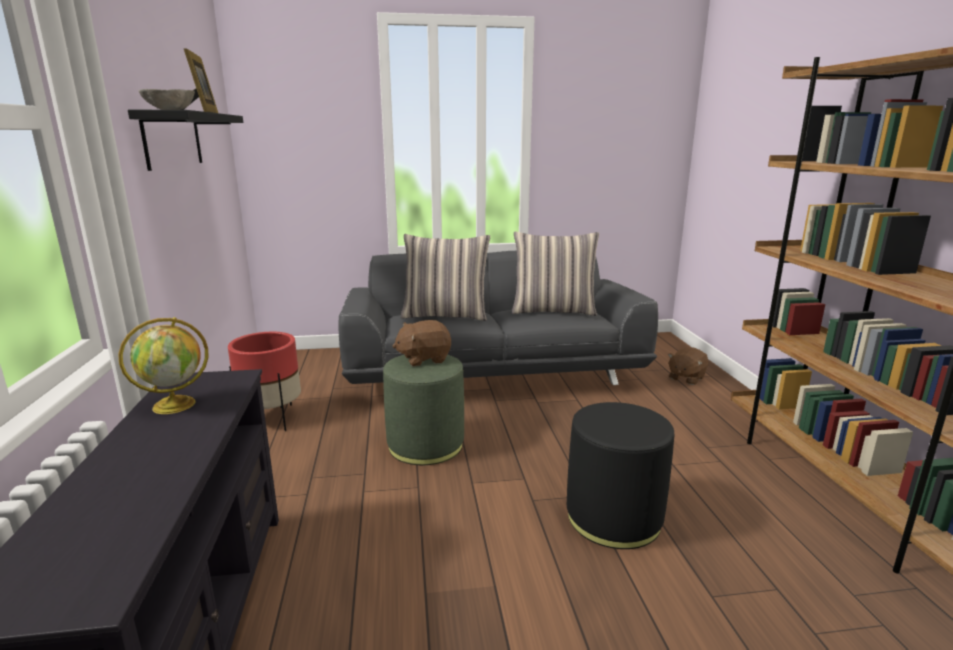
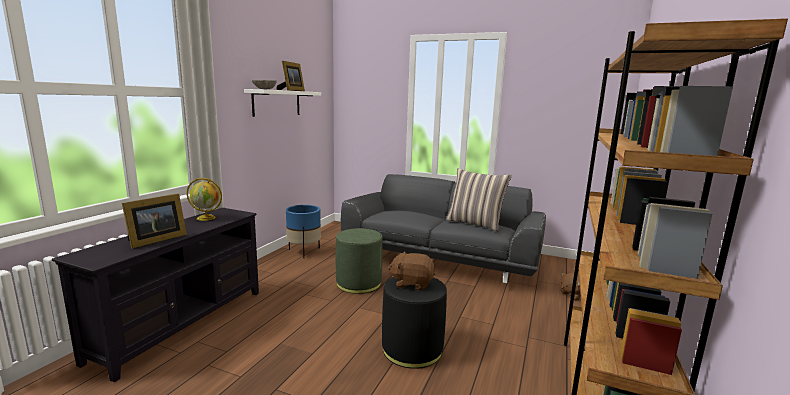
camera: 30 degrees right, 5 degrees down
black shelf [128,110,243,171] -> white shelf [244,89,321,117]
red planter [228,332,301,431] -> blue planter [286,205,321,254]
brown plush toy [392,320,451,366] -> brown plush toy moved to [388,251,435,291]
pillow [401,234,490,321] -> none
none -> picture frame [122,193,187,249]

